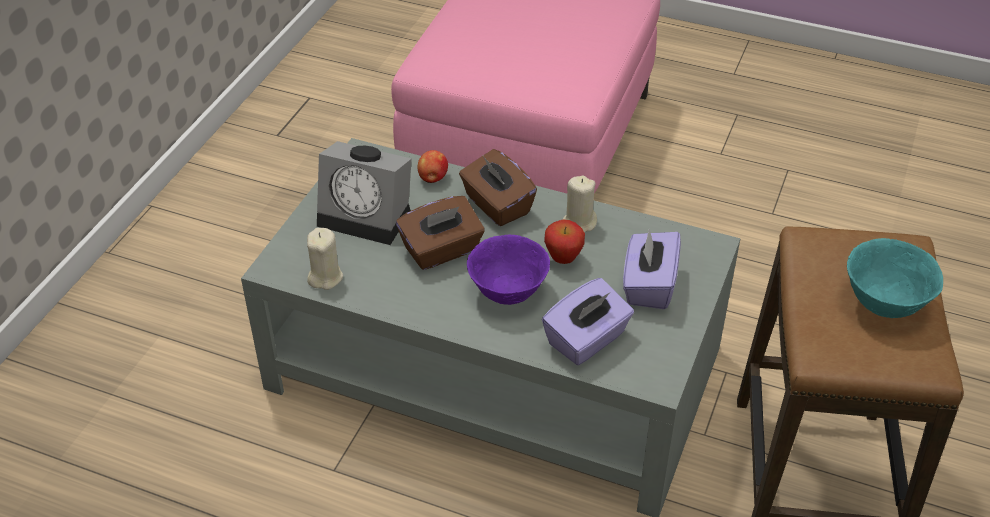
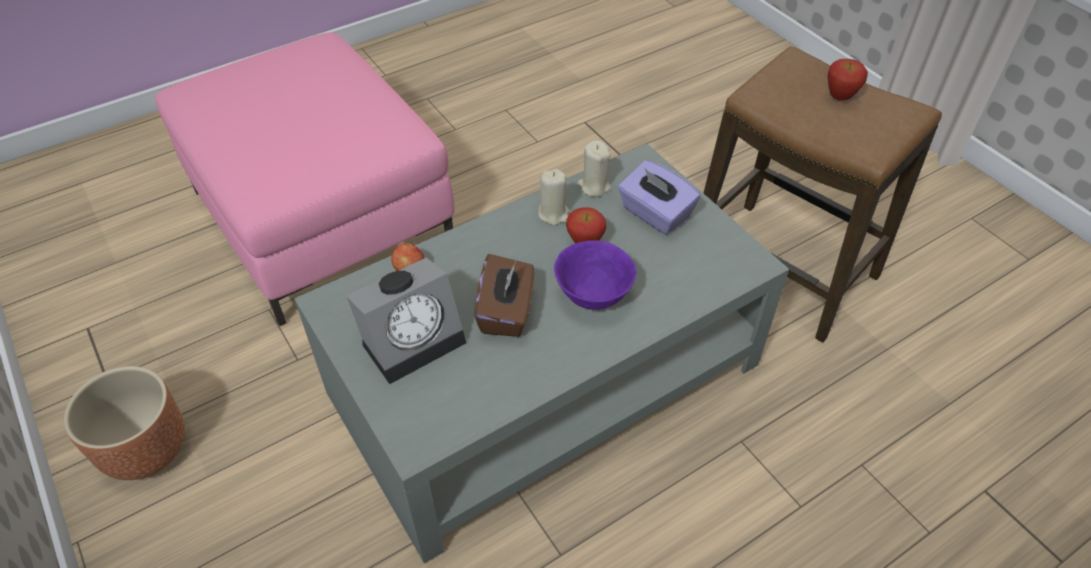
camera: 55 degrees left, 5 degrees up
beige candle [307,228,343,290] -> beige candle moved to [577,140,611,197]
brown tissue box [459,149,537,226] -> none
purple tissue box [542,278,634,365] -> none
turquoise bowl [847,238,943,318] -> apple [828,59,868,101]
none -> brown planter [64,366,185,480]

